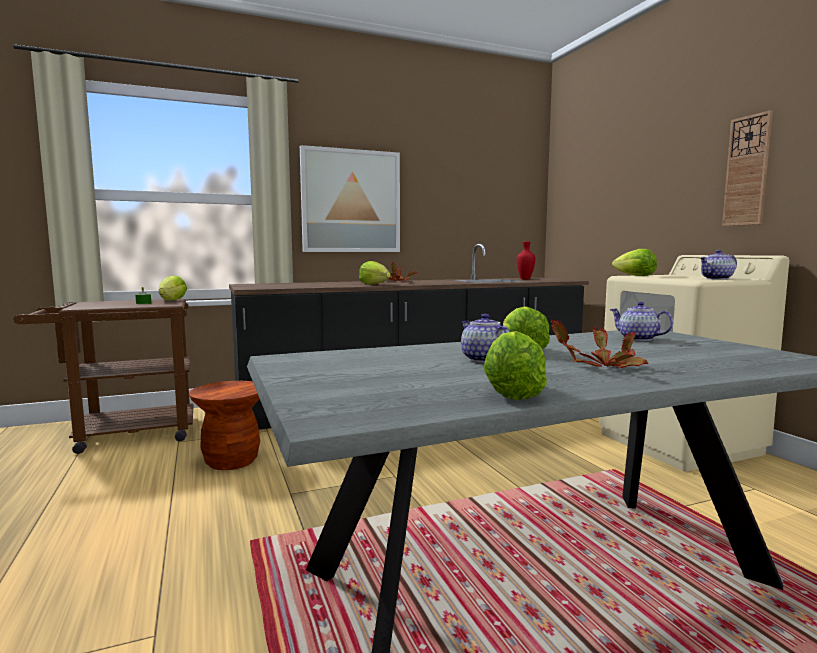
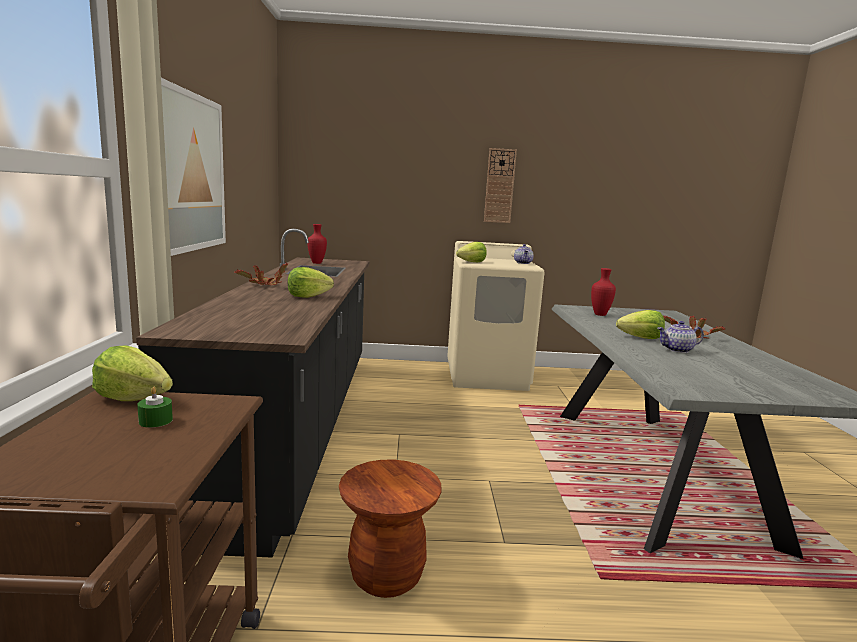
camera: 70 degrees left, 5 degrees up
lettuce [484,331,547,400] -> none
teapot [610,302,673,341] -> red vase [591,268,616,316]

